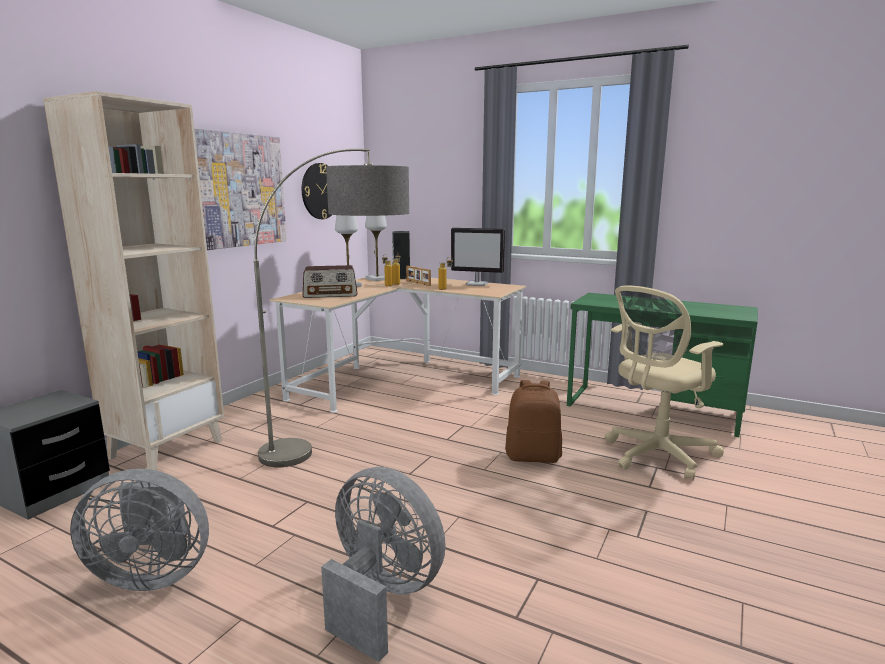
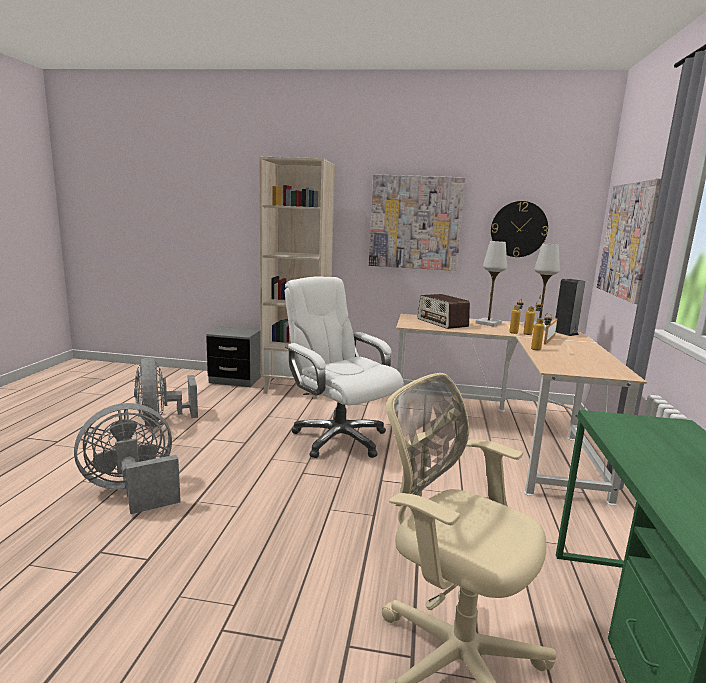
camera: 70 degrees right, 0 degrees up
floor lamp [254,149,409,467] -> white office chair [285,277,404,458]
grey fan [321,467,446,662] -> grey fan turned 135 degrees counterclockwise [74,403,181,514]
monitor [451,228,505,286] -> none
brown backpack [505,380,562,463] -> none
none -> picture [597,178,661,304]

